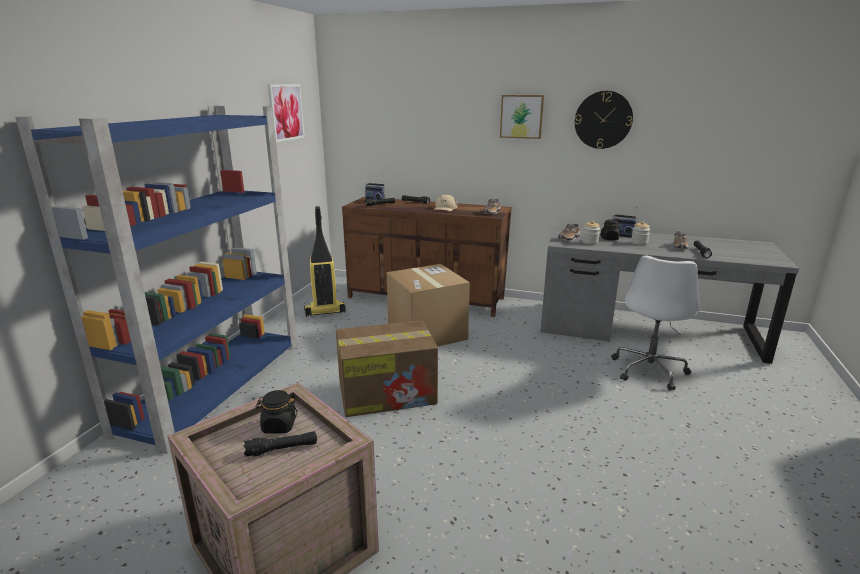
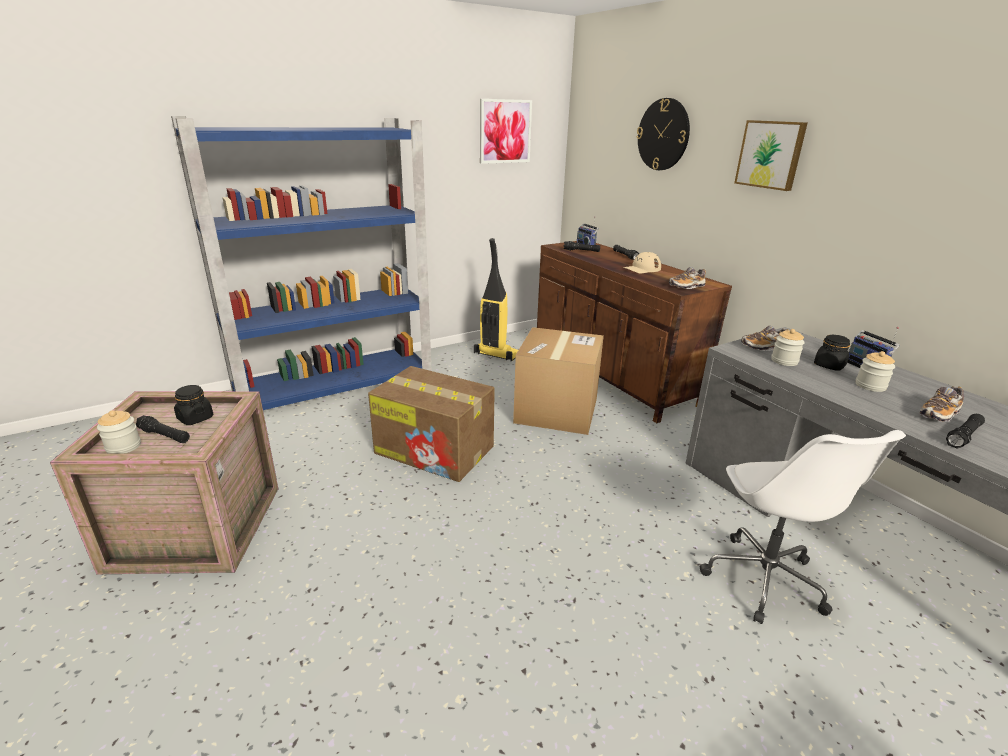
camera: 40 degrees right, 5 degrees up
wall clock [575,91,633,149] -> wall clock moved to [636,98,690,170]
white office chair [611,256,701,390] -> white office chair turned 75 degrees counterclockwise [700,430,906,624]
none -> jar [97,410,141,453]

